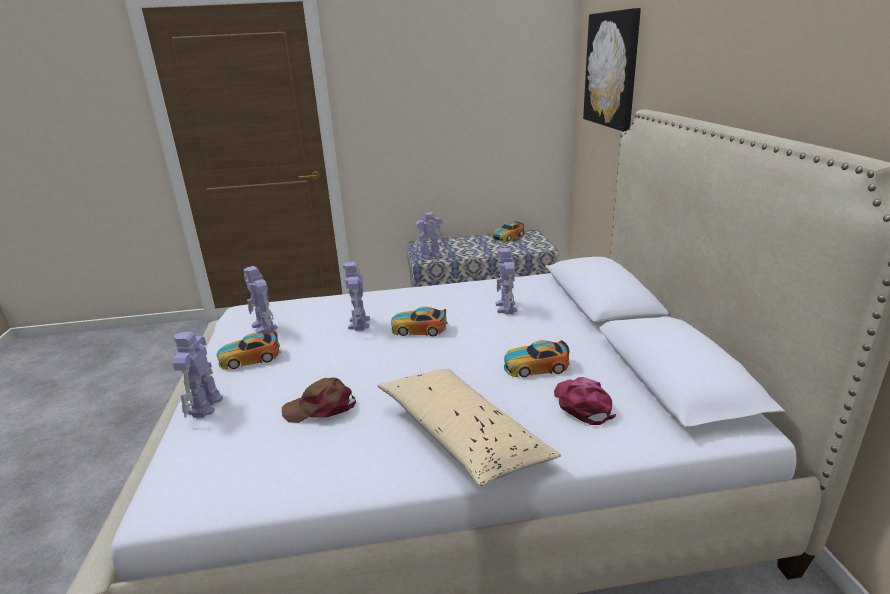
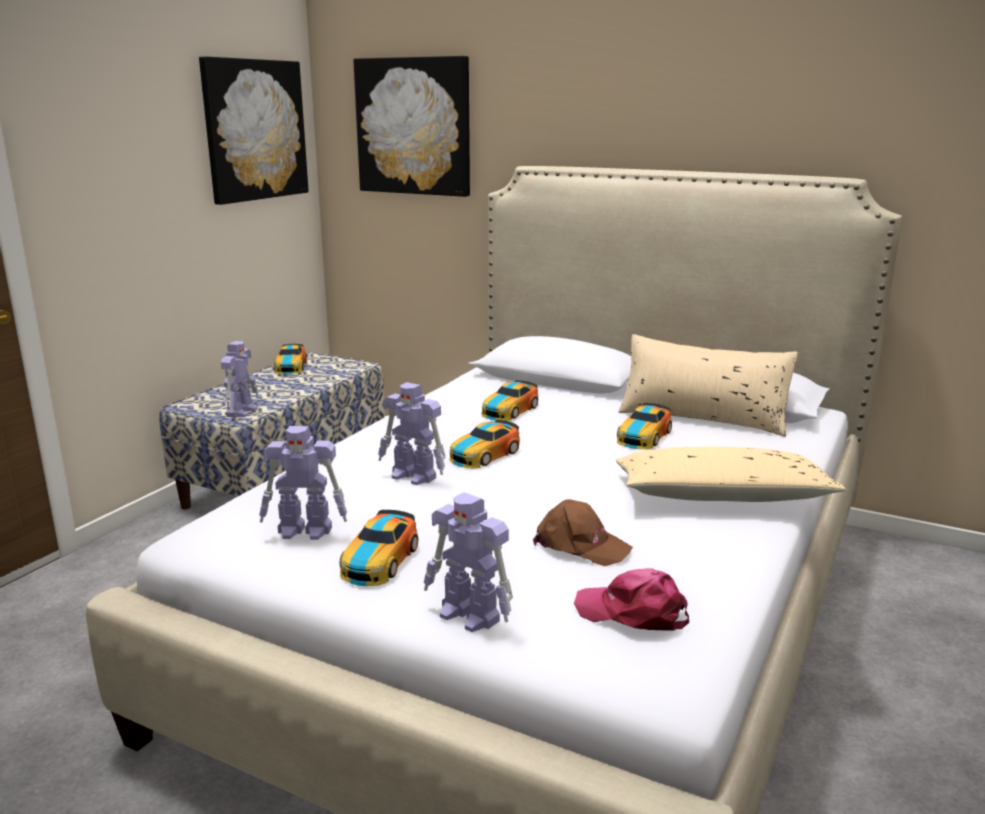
camera: 55 degrees left, 5 degrees down
brown cap [282,378,356,423] -> brown cap turned 90 degrees counterclockwise [533,499,633,566]
toy robot [495,248,517,314] -> toy car [481,380,538,421]
pink cap [554,377,616,425] -> pink cap moved to [574,568,689,631]
none -> picture [199,56,309,205]
none -> beige pillow [618,334,798,437]

